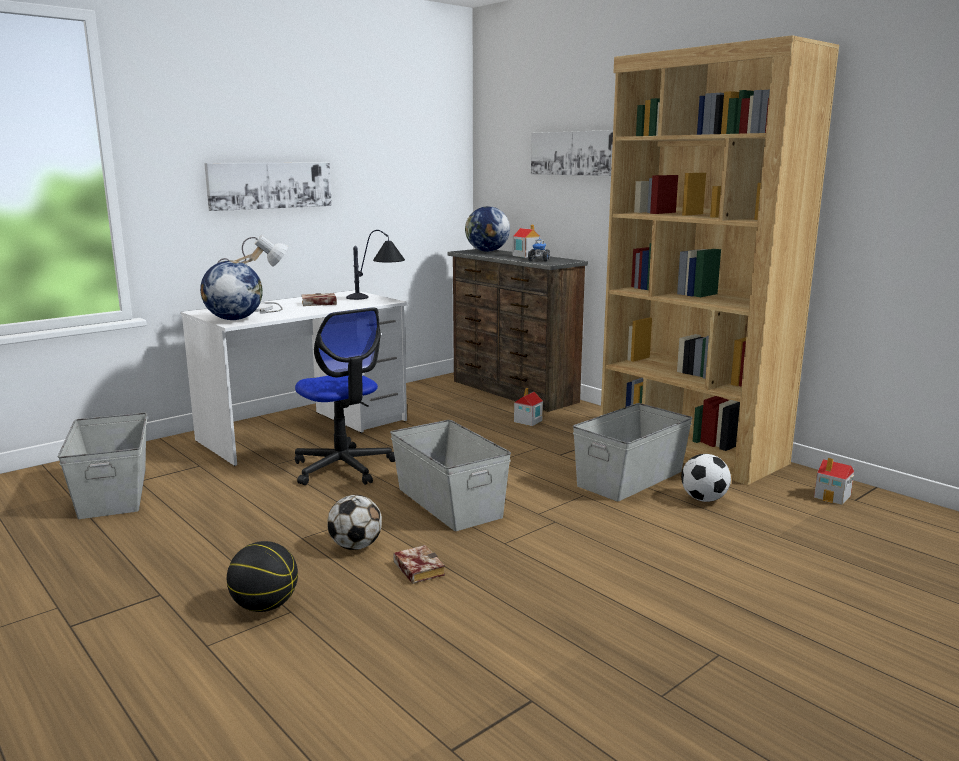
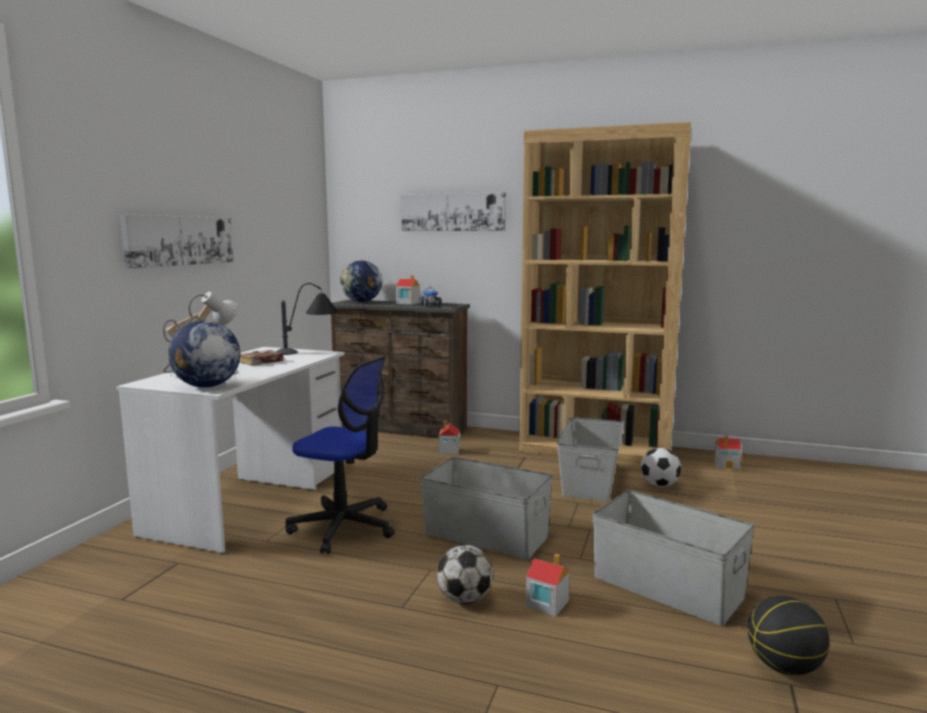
camera: 30 degrees left, 5 degrees down
grey storage box [58,413,147,519] -> grey storage box moved to [592,490,755,626]
basketball [227,541,298,612] -> basketball moved to [748,596,829,675]
book [393,545,445,584] -> toy house [526,554,570,617]

